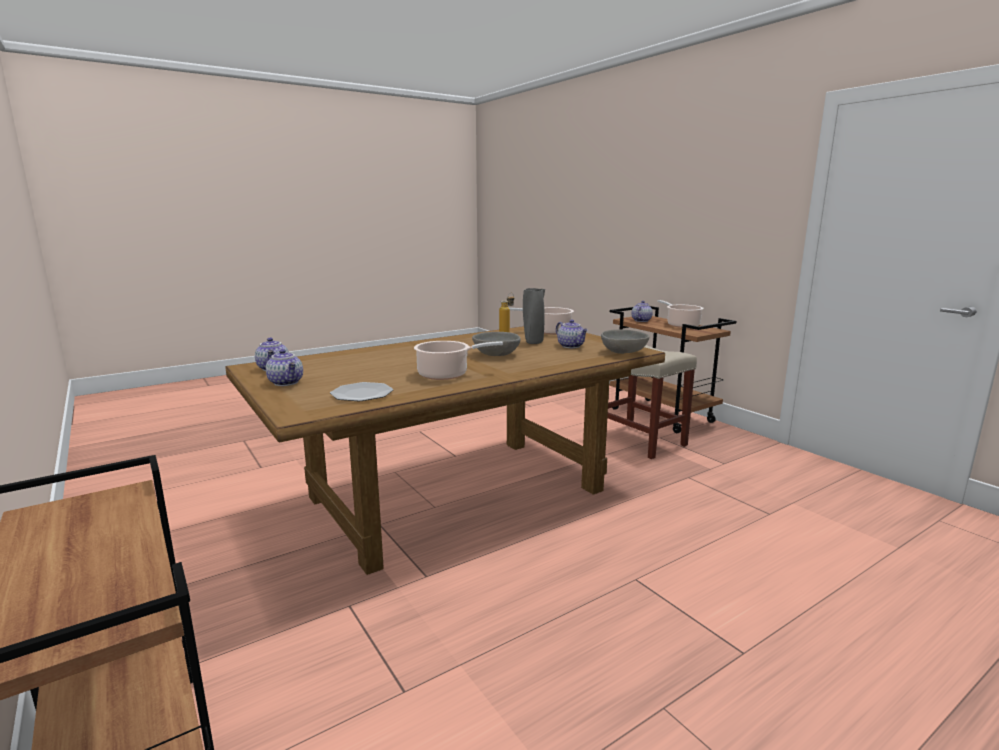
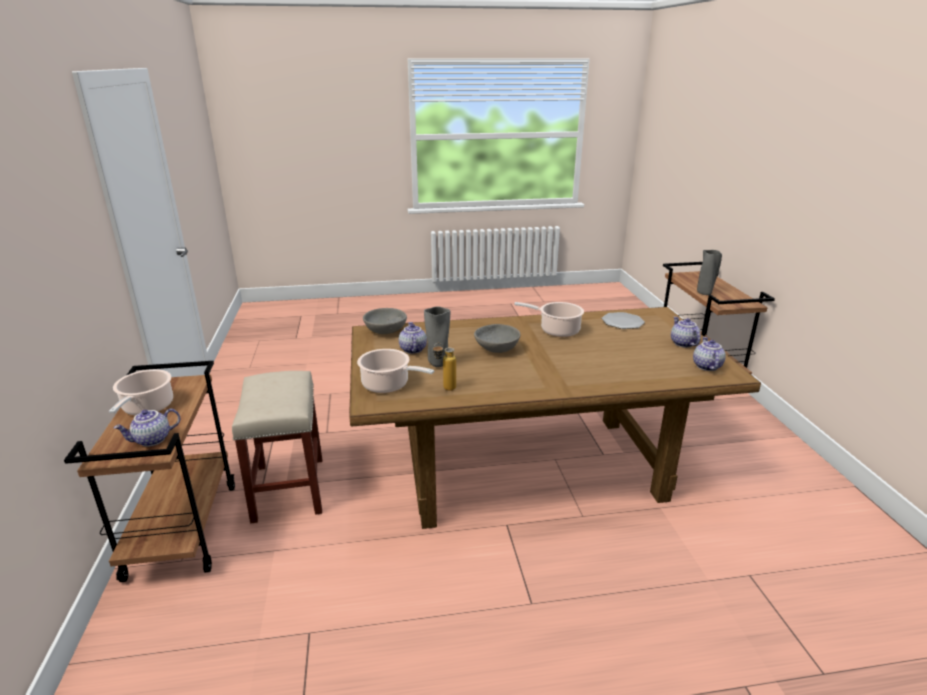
camera: 155 degrees left, 10 degrees up
none -> grey vase [697,250,722,295]

